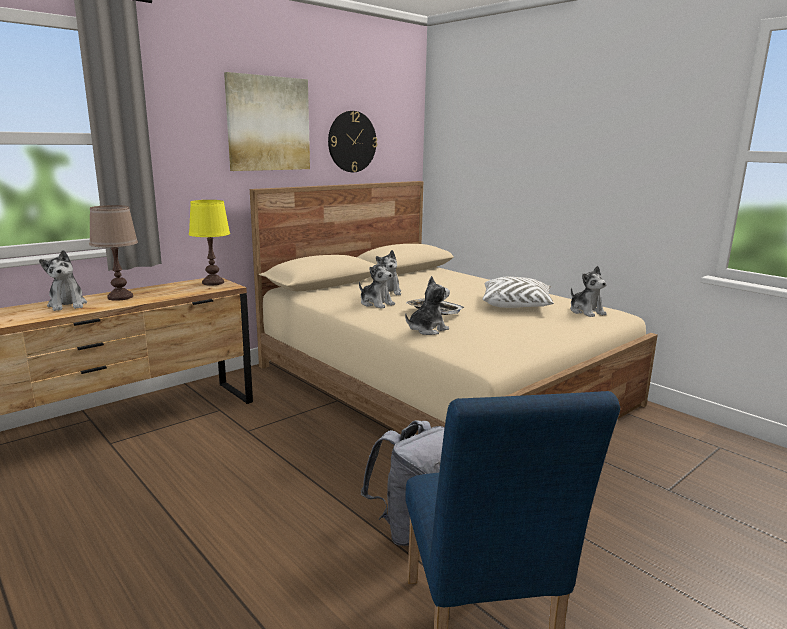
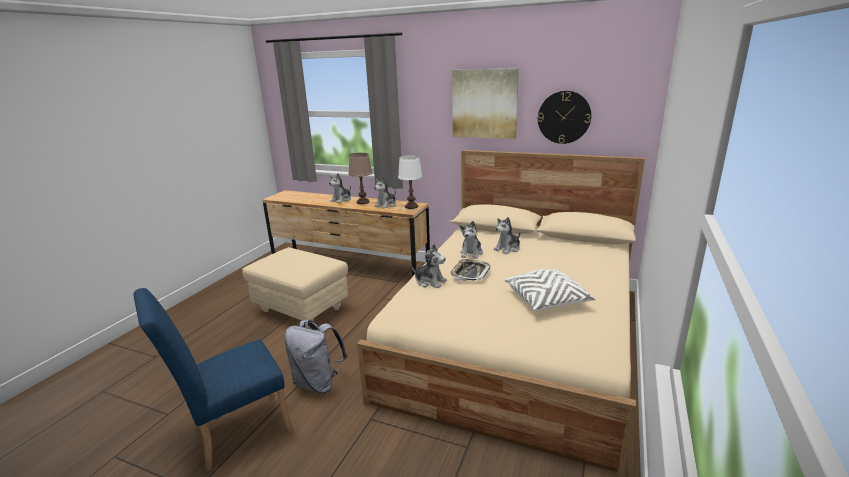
camera: 65 degrees right, 5 degrees up
yellow table lamp [189,200,230,286] -> white table lamp [398,155,423,209]
plush toy [570,266,607,317] -> plush toy moved to [374,177,396,209]
none -> beige ottoman [242,247,348,328]

